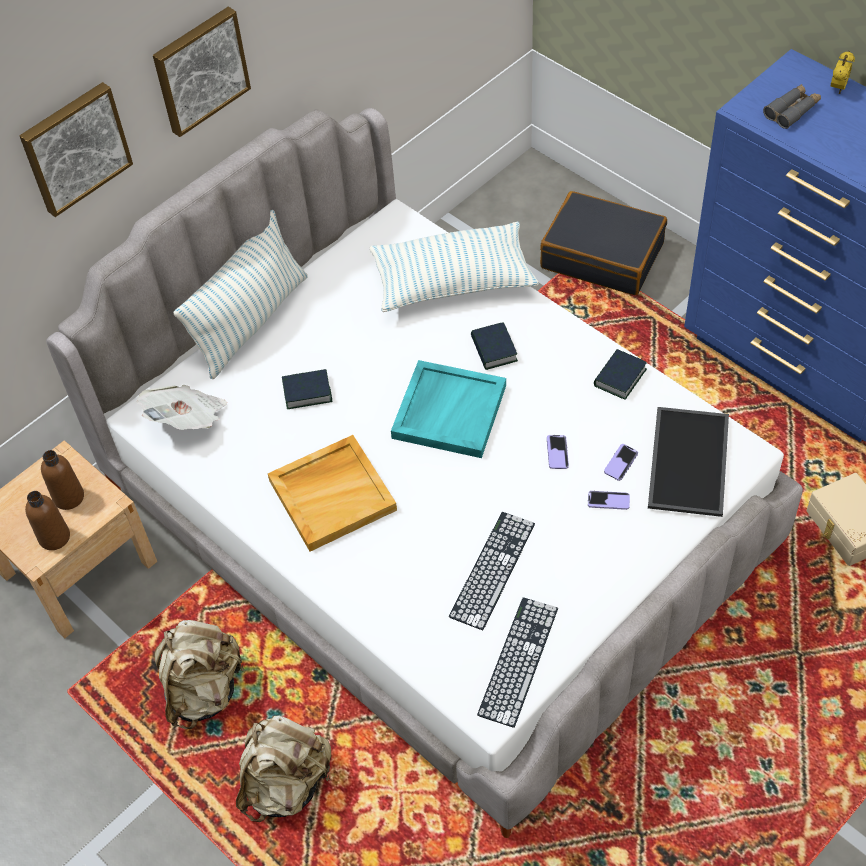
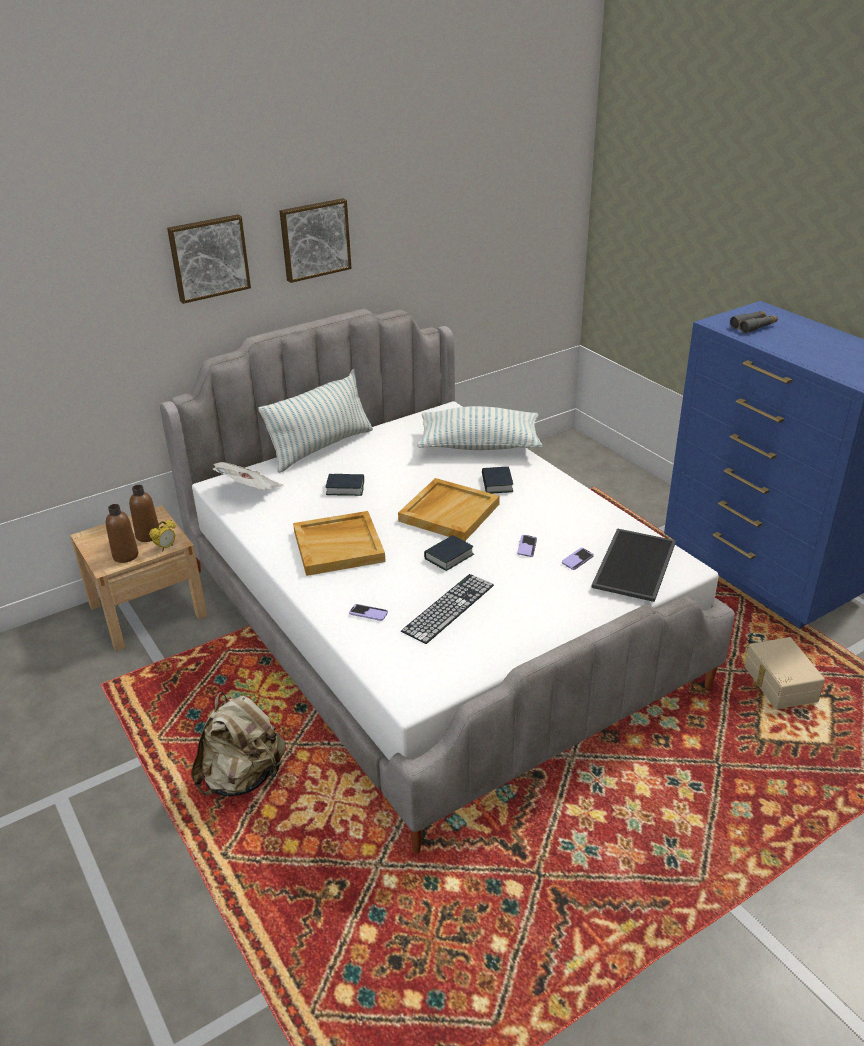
camera: 10 degrees right, 20 degrees down
beige backpack [154,620,245,729] -> none
turquoise tray [391,360,506,458] -> beige tray [398,478,500,541]
keyboard [477,597,558,728] -> none
black suitcase [540,191,667,295] -> none
phone [588,491,630,510] -> phone moved to [349,604,388,621]
book [594,349,647,400] -> book moved to [424,535,474,571]
alarm clock [831,51,855,94] -> alarm clock moved to [149,520,175,551]

